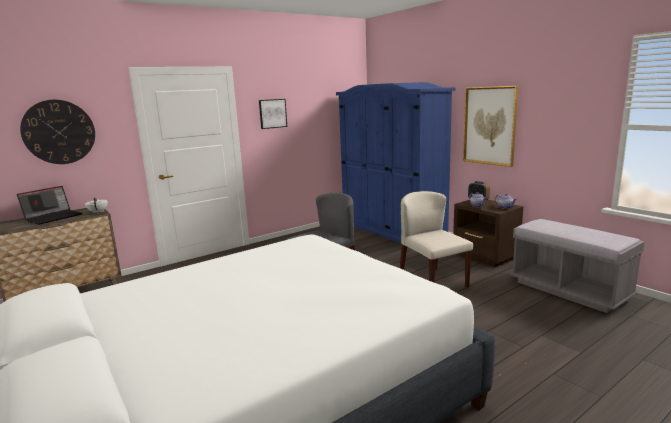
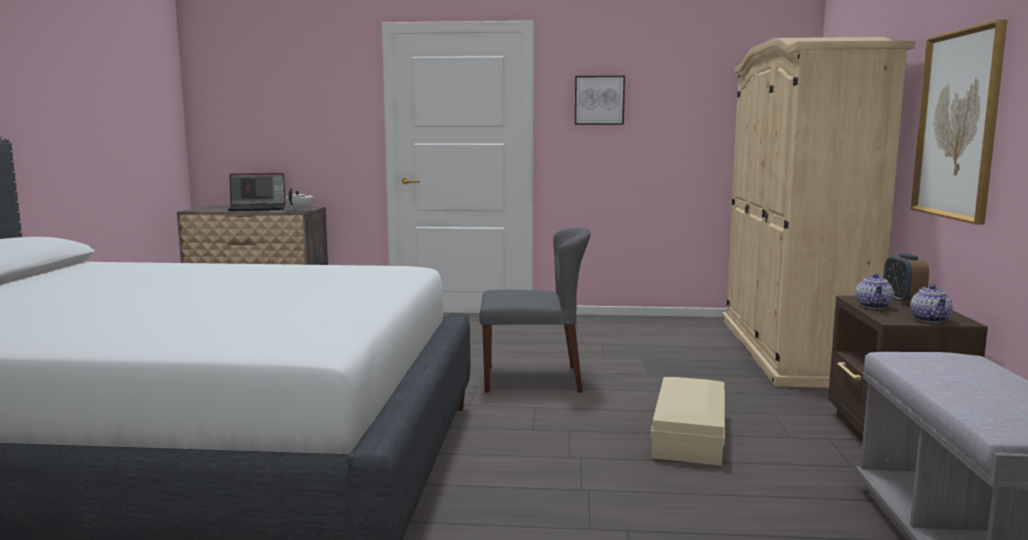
camera: 40 degrees right, 5 degrees down
wall clock [20,100,95,164] -> none
blue wardrobe [336,82,455,244] -> beige wardrobe [722,37,915,388]
beige chair [400,191,473,287] -> beige storage box [651,377,725,466]

